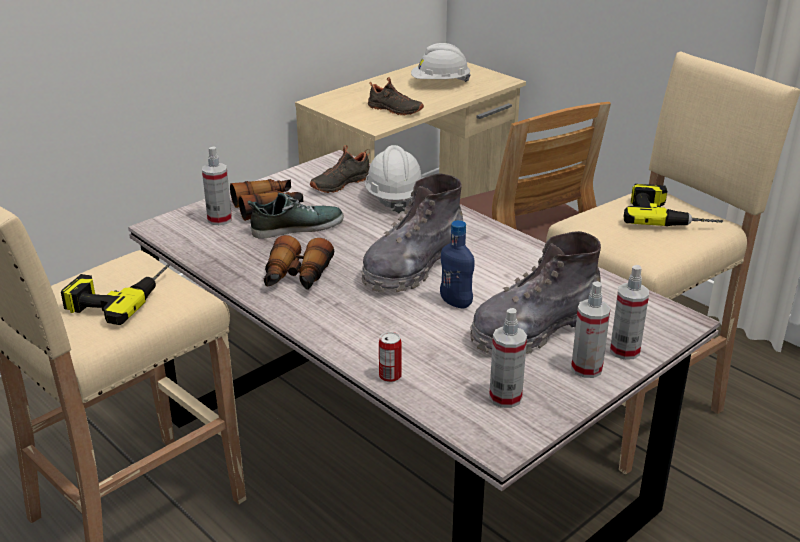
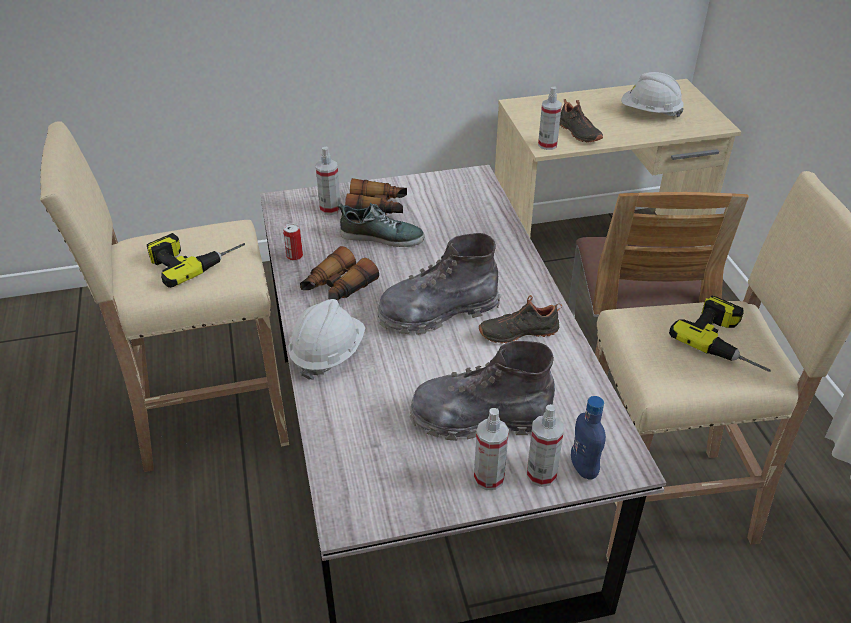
camera: 30 degrees right, 10 degrees up
black shoe [310,145,370,193] -> black shoe moved to [479,295,562,344]
white hard hat [365,145,423,214] -> white hard hat moved to [289,299,365,380]
can [379,332,402,382] -> can moved to [283,224,303,261]
blue bottle [440,220,475,308] -> blue bottle moved to [571,396,606,480]
spray bottle [489,308,527,408] -> spray bottle moved to [538,87,562,150]

